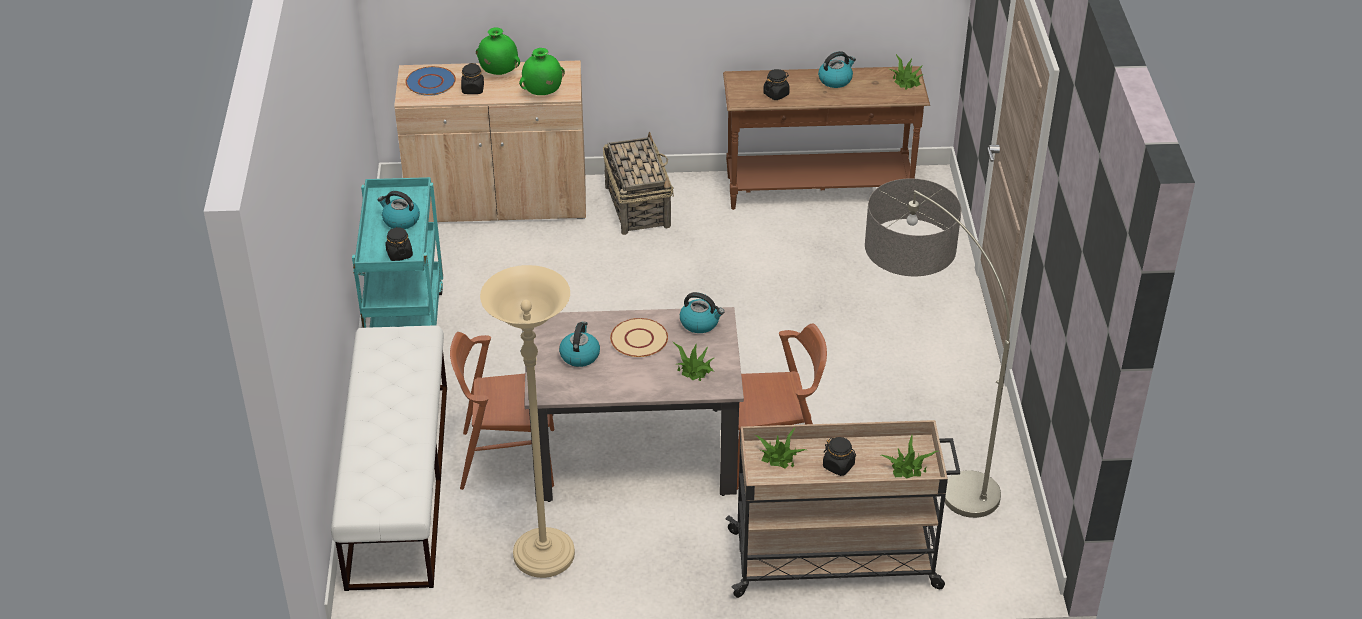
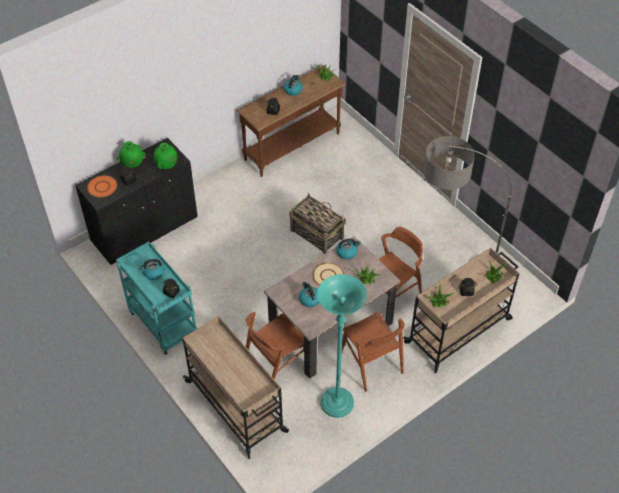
camera: 35 degrees left, 10 degrees up
white bench [331,325,447,591] -> beige cart [182,316,289,459]
beige cabinet [394,60,586,222] -> black cabinet [75,138,198,265]
blue plate [405,66,456,96] -> orange plate [87,175,117,197]
beige floor lamp [480,265,575,578] -> turquoise floor lamp [317,274,367,418]
basket [603,132,674,235] -> basket moved to [289,193,346,254]
none -> brown chair [342,312,405,392]

